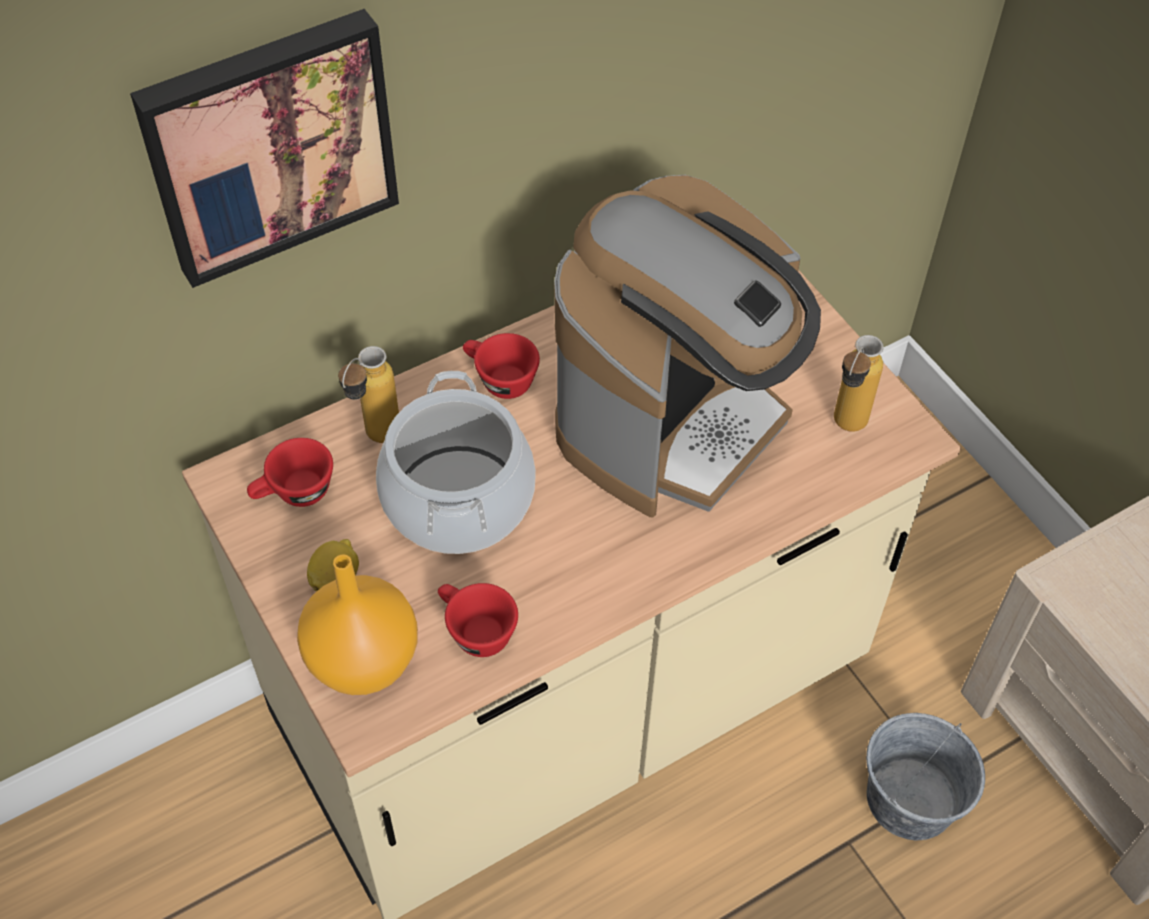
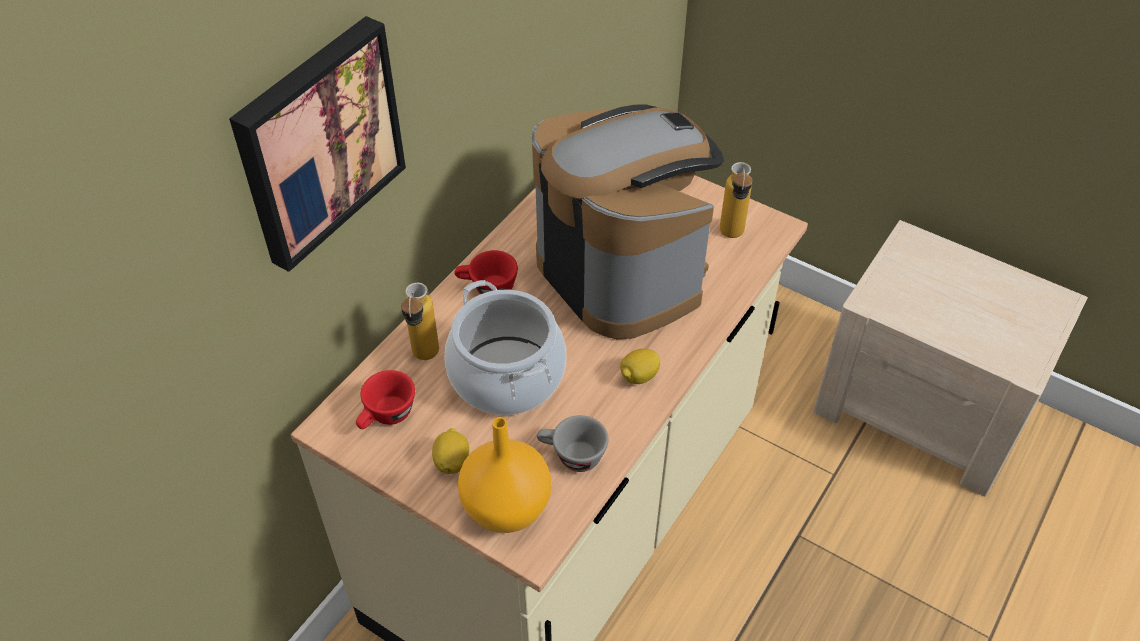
camera: 25 degrees left, 5 degrees down
red cup [438,583,518,657] -> grey cup [537,415,608,472]
coffee machine [554,175,821,518] -> coffee machine turned 45 degrees counterclockwise [532,105,724,339]
grey bucket [866,713,985,840] -> none
none -> lemon [620,349,660,384]

